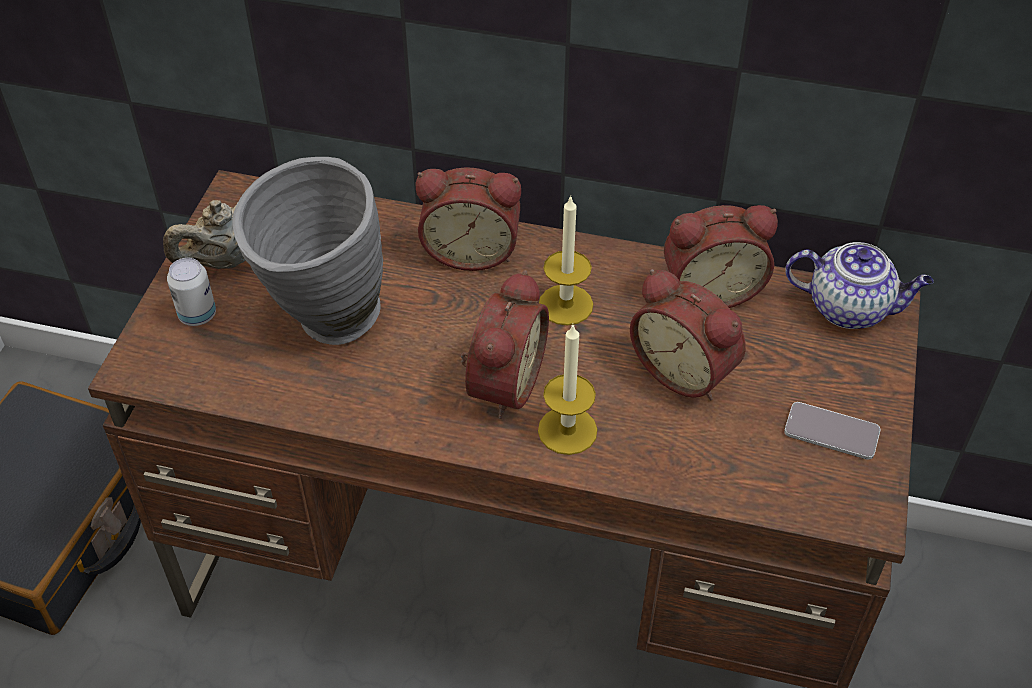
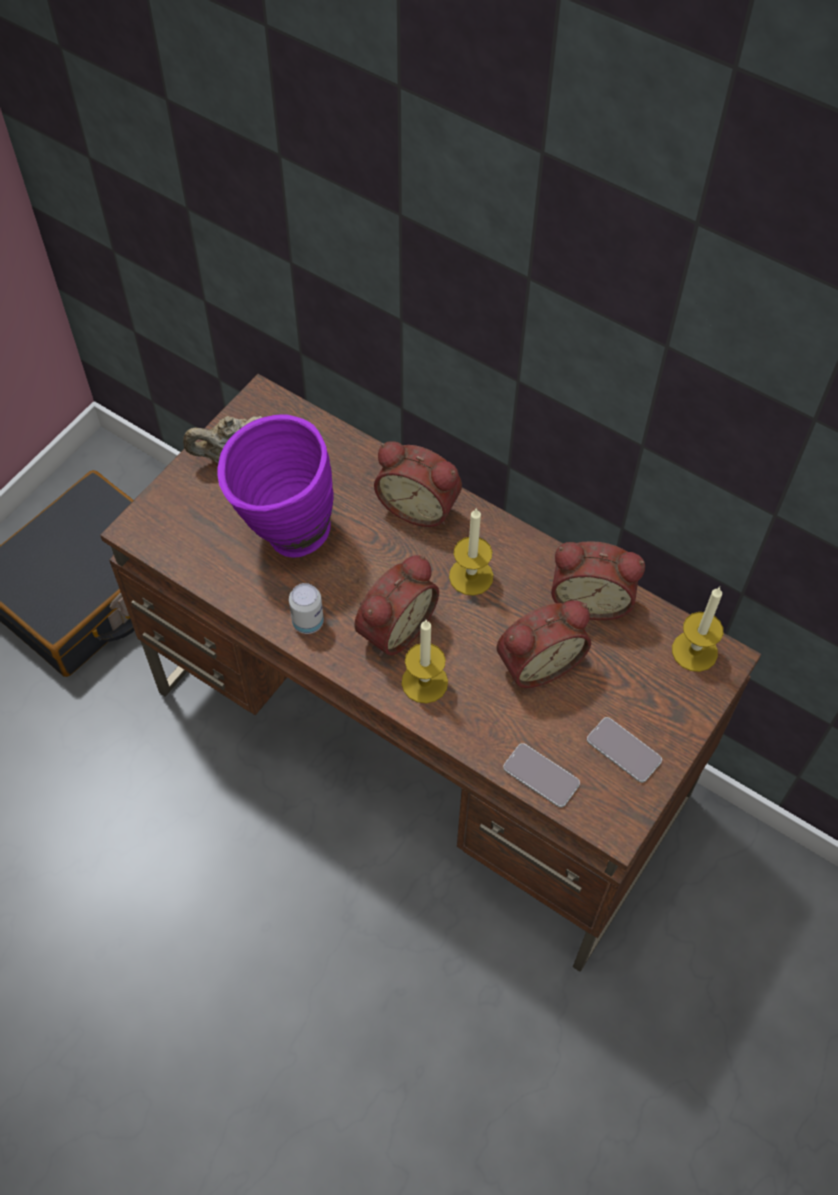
camera: 20 degrees right, 10 degrees up
can [167,258,216,326] -> can moved to [289,583,324,634]
grey vase [232,157,383,345] -> purple vase [218,415,334,558]
alarm clock [630,269,746,400] -> alarm clock turned 90 degrees counterclockwise [496,600,591,688]
teapot [785,242,934,329] -> candle [672,587,723,672]
none -> phone [503,743,580,808]

